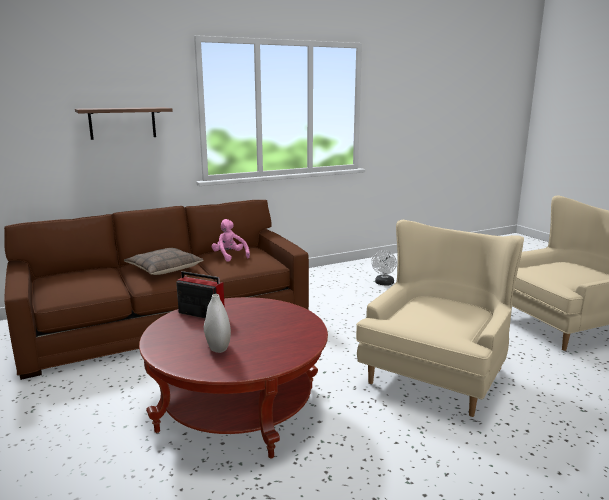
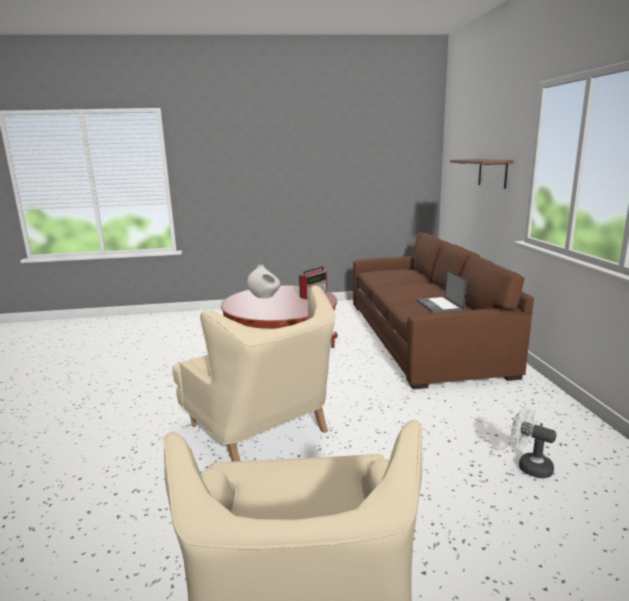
camera: 110 degrees right, 0 degrees up
pillow [124,248,204,275] -> none
pink plush toy [212,219,250,262] -> laptop [416,270,467,313]

